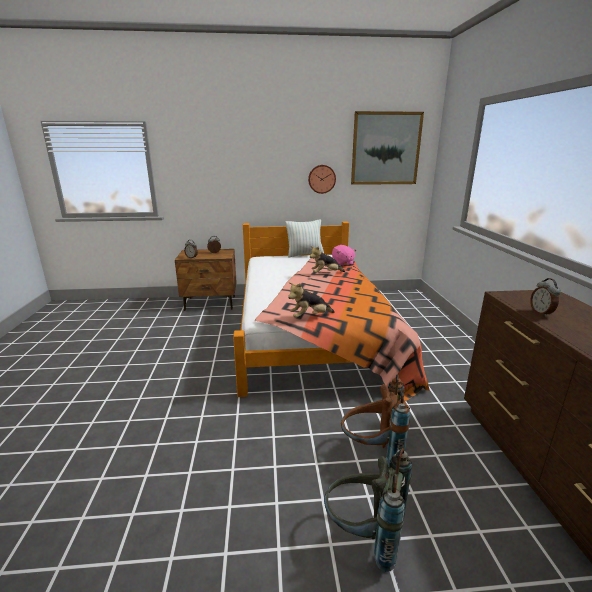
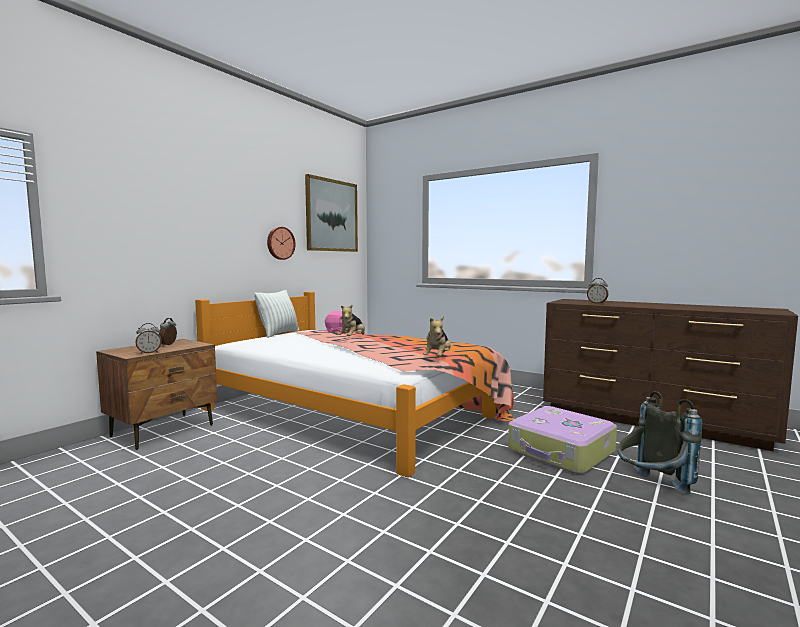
camera: 50 degrees left, 15 degrees down
brown backpack [341,375,410,466] -> suitcase [508,406,617,474]

